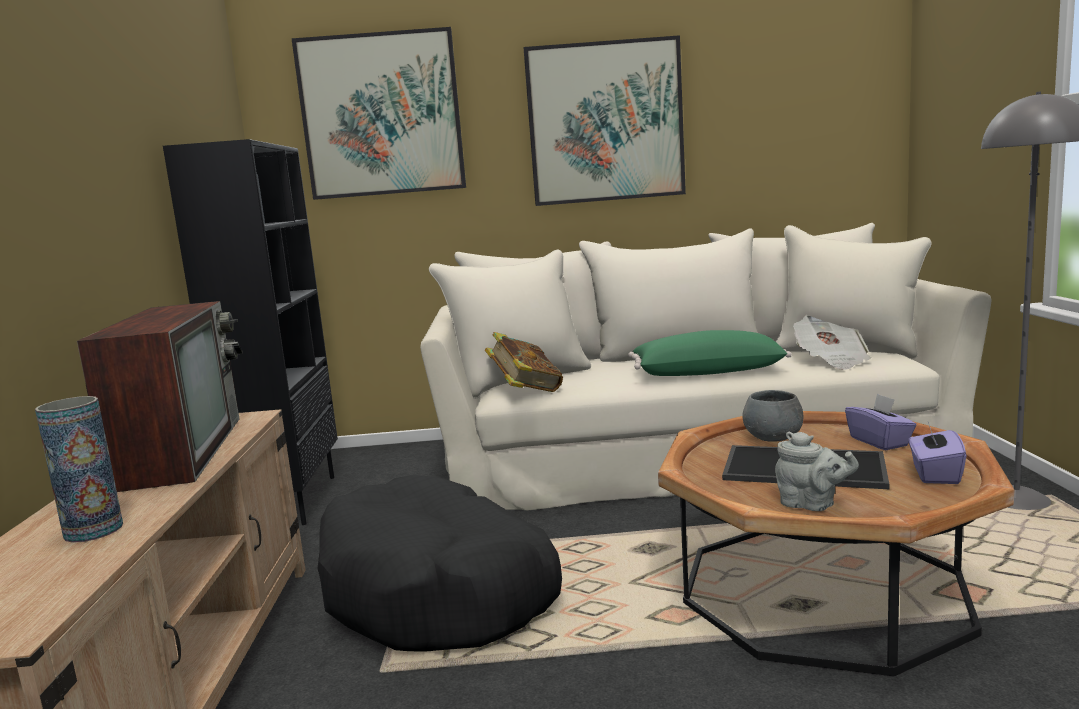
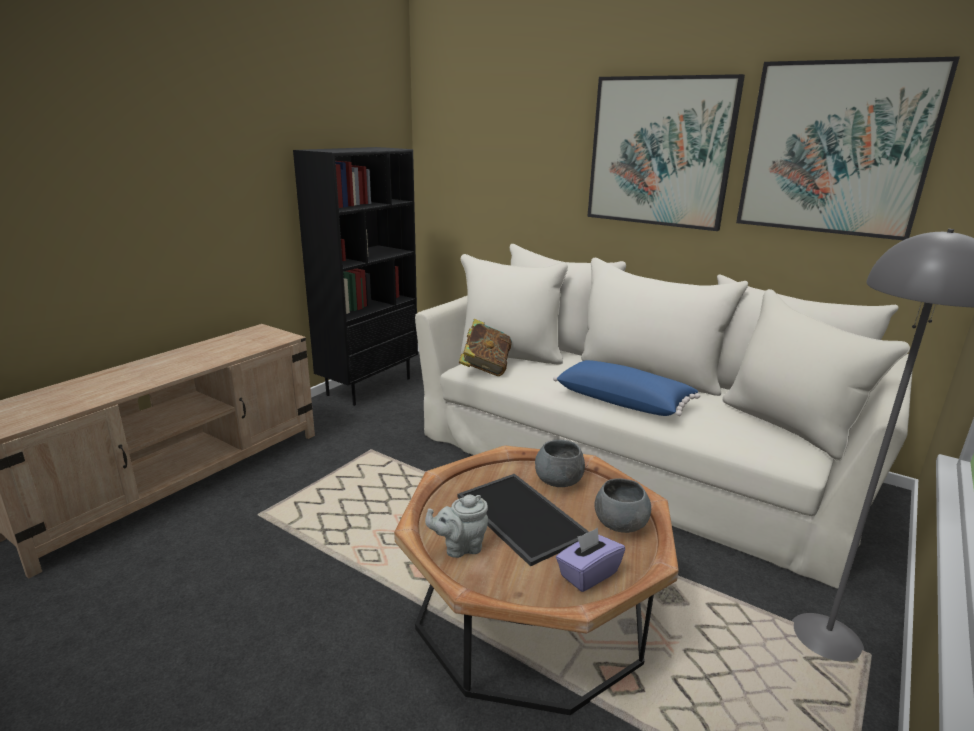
camera: 35 degrees right, 10 degrees up
vase [35,396,123,543] -> none
television [77,301,243,492] -> none
picture [291,27,466,200] -> picture moved to [736,56,960,240]
black dog bed [317,475,562,652] -> none
green pillow [628,330,792,376] -> blue pillow [553,360,700,416]
grey teapot [775,432,859,511] -> grey teapot turned 90 degrees clockwise [425,495,488,558]
newspaper [793,315,871,370] -> none
purple tissue box [845,393,916,450] -> grey bowl [594,478,651,533]

